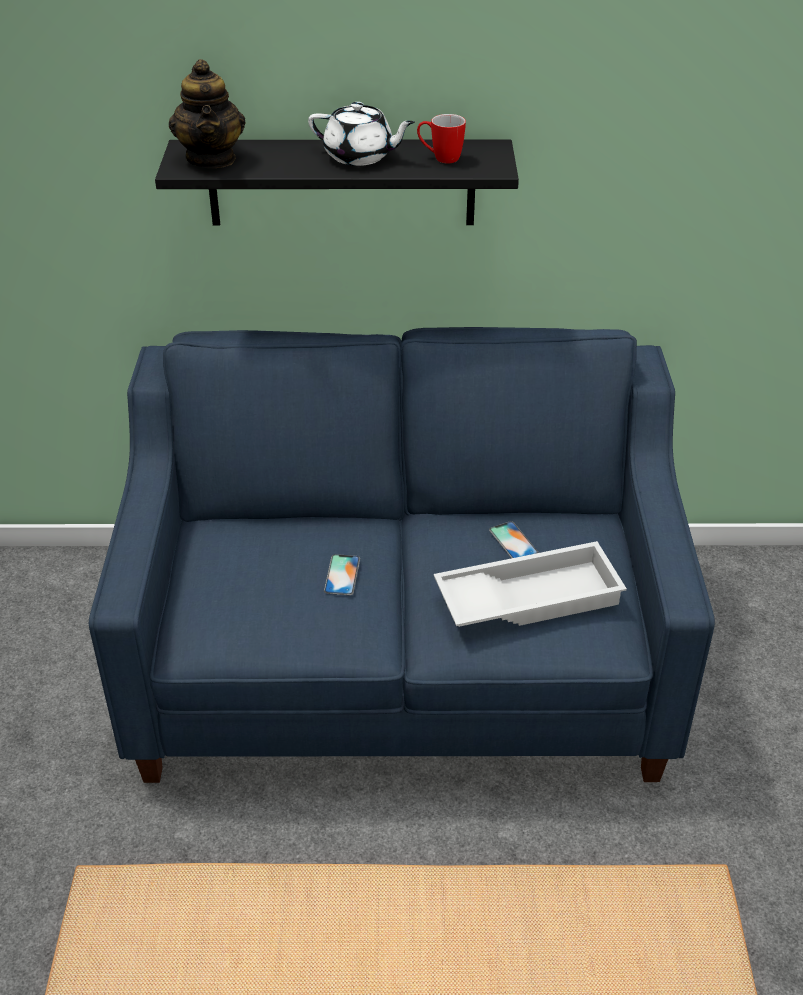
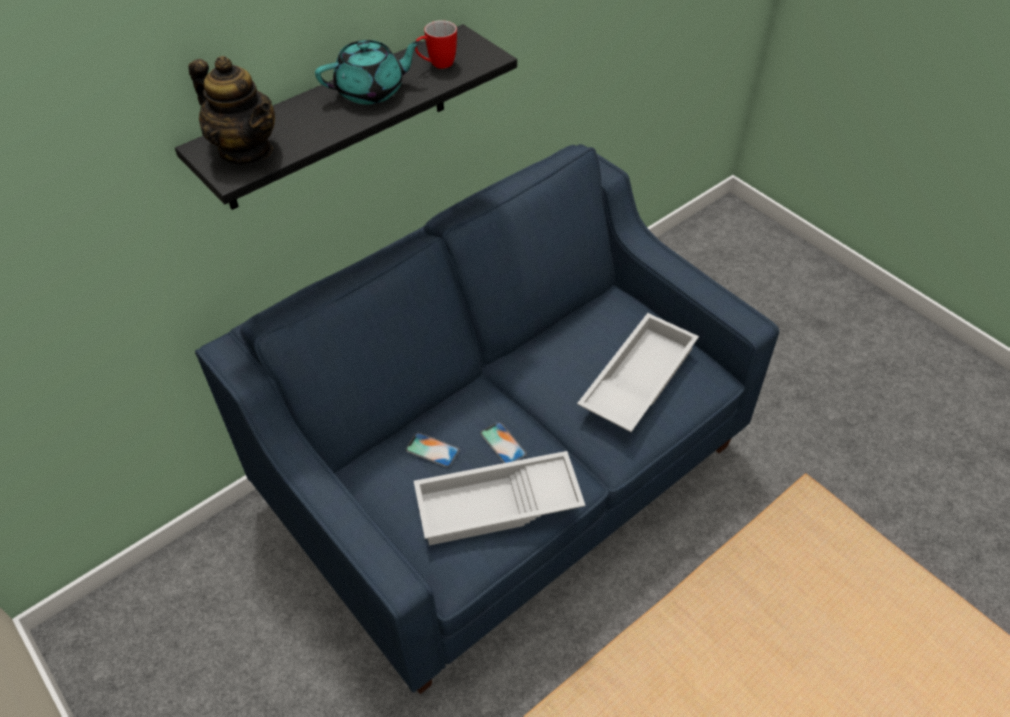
camera: 40 degrees left, 10 degrees up
white teapot [308,102,415,166] -> turquoise teapot [315,40,422,104]
phone [489,521,539,558] -> phone moved to [406,432,460,468]
none -> white tray [414,451,585,545]

